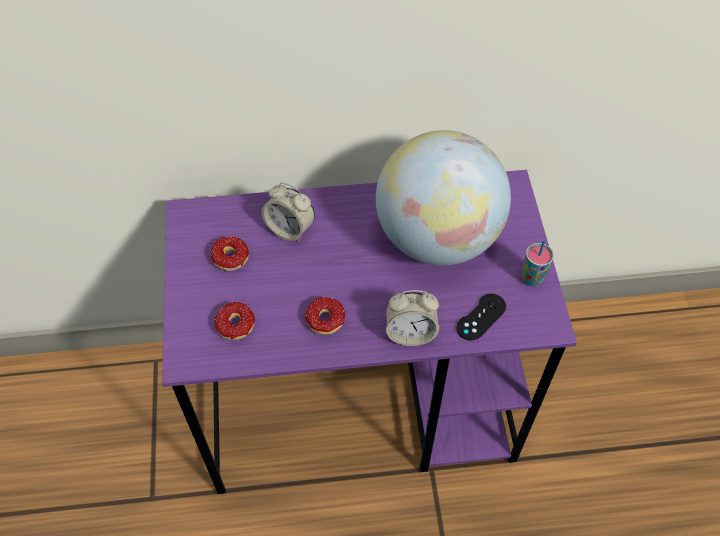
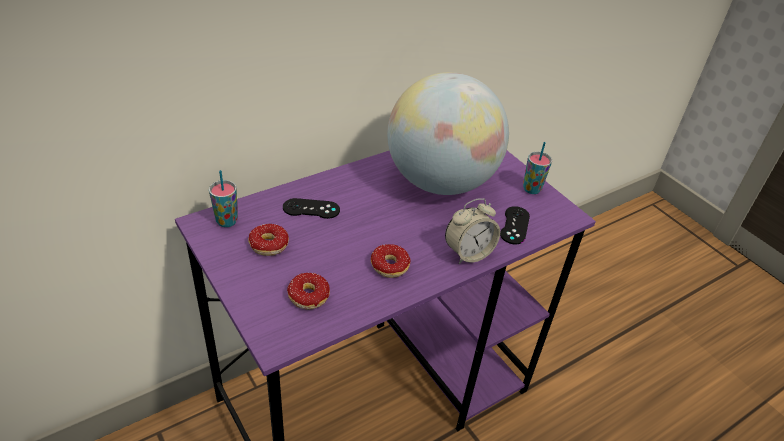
camera: 30 degrees left, 15 degrees down
alarm clock [261,182,315,242] -> black game controller [283,198,340,219]
none -> cup [209,170,238,227]

